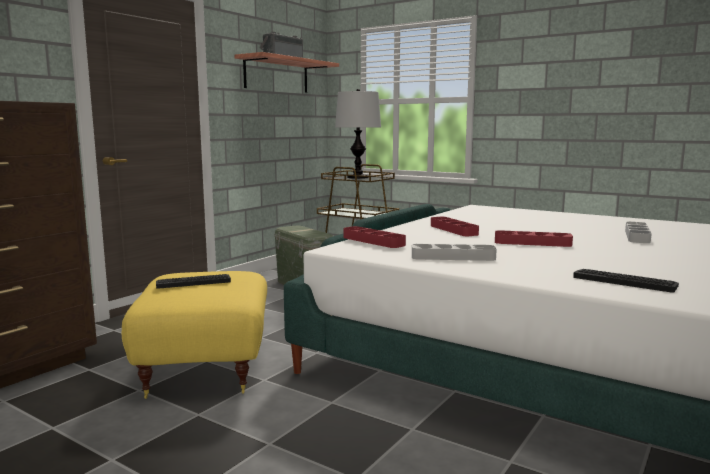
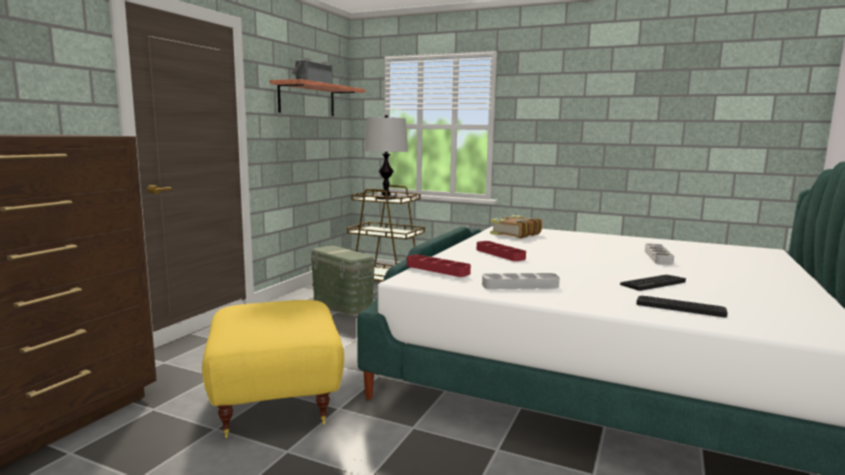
camera: 10 degrees left, 0 degrees up
keyboard [156,274,231,289] -> keyboard moved to [620,275,686,291]
red tray [495,230,573,247] -> none
none -> book [490,215,542,239]

